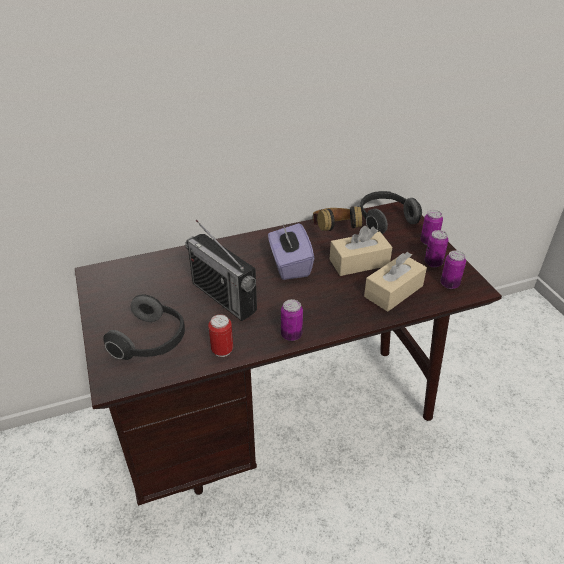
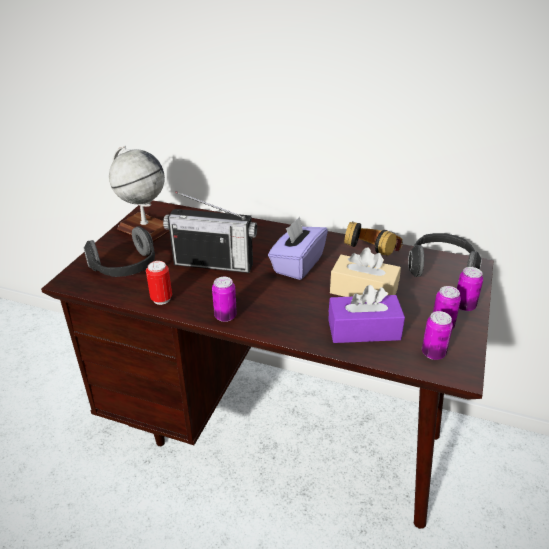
camera: 40 degrees right, 5 degrees down
radio [185,220,257,321] -> radio turned 75 degrees counterclockwise [163,191,257,273]
beige tissue box [364,252,427,312] -> purple tissue box [328,285,405,343]
none -> globe [109,146,169,242]

